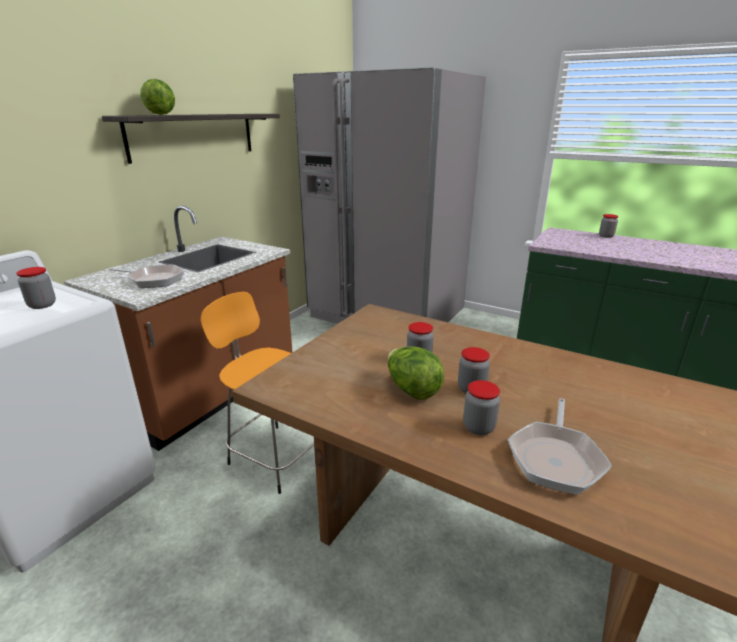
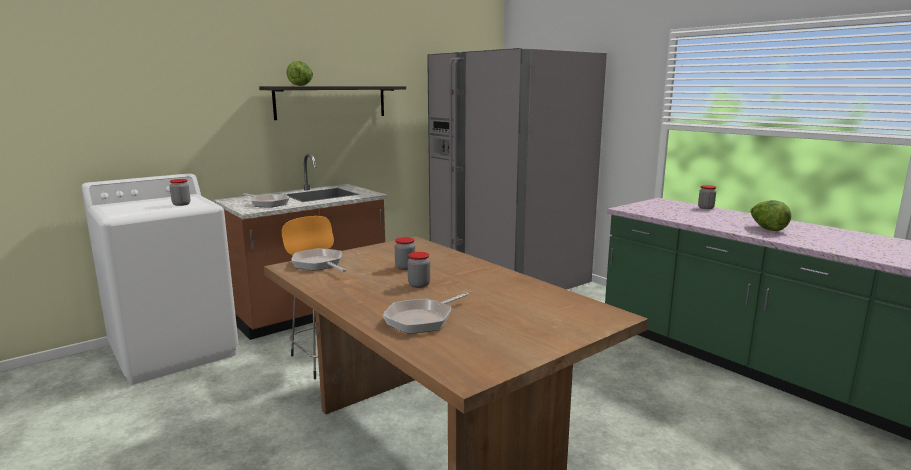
camera: 20 degrees right, 10 degrees down
lettuce [388,346,444,400] -> lettuce moved to [750,200,791,231]
jar [463,380,500,435] -> none
none -> frying pan [291,248,346,272]

